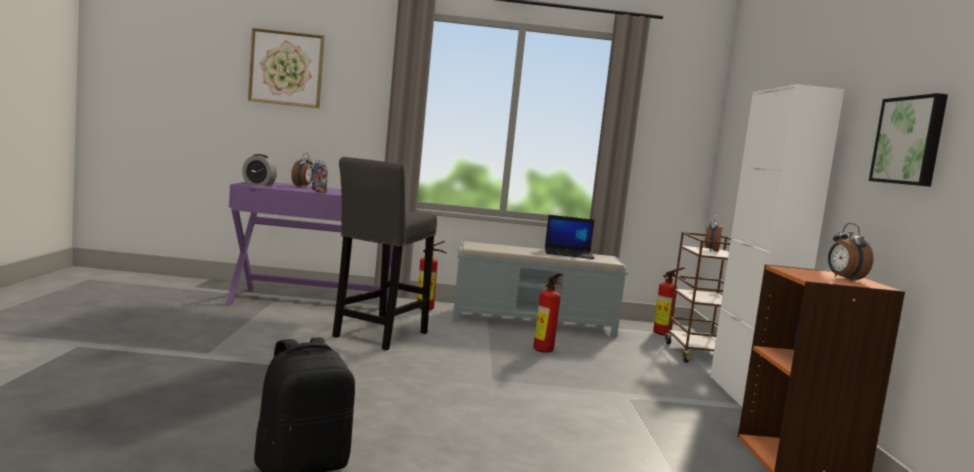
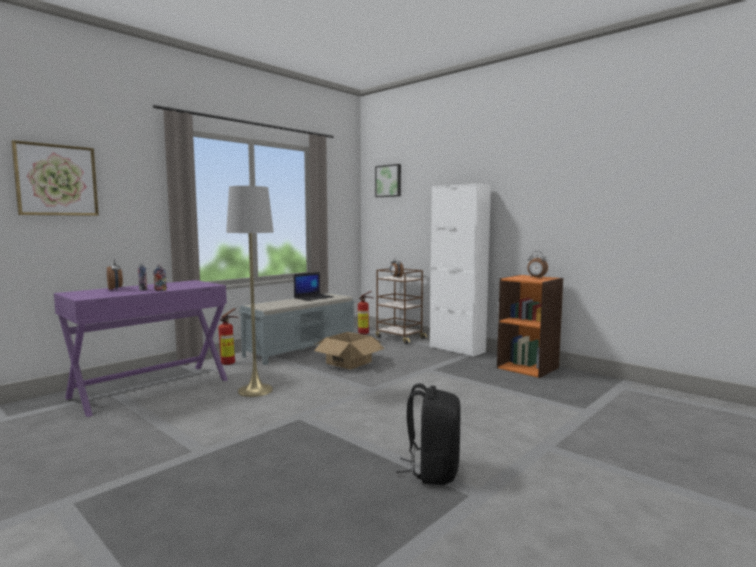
camera: 45 degrees left, 0 degrees up
alarm clock [242,154,277,186] -> none
grey stool [332,157,437,350] -> grey floor lamp [226,185,274,397]
fire extinguisher [533,273,564,353] -> cardboard box [314,332,385,370]
picture [869,93,948,187] -> picture moved to [375,164,401,197]

